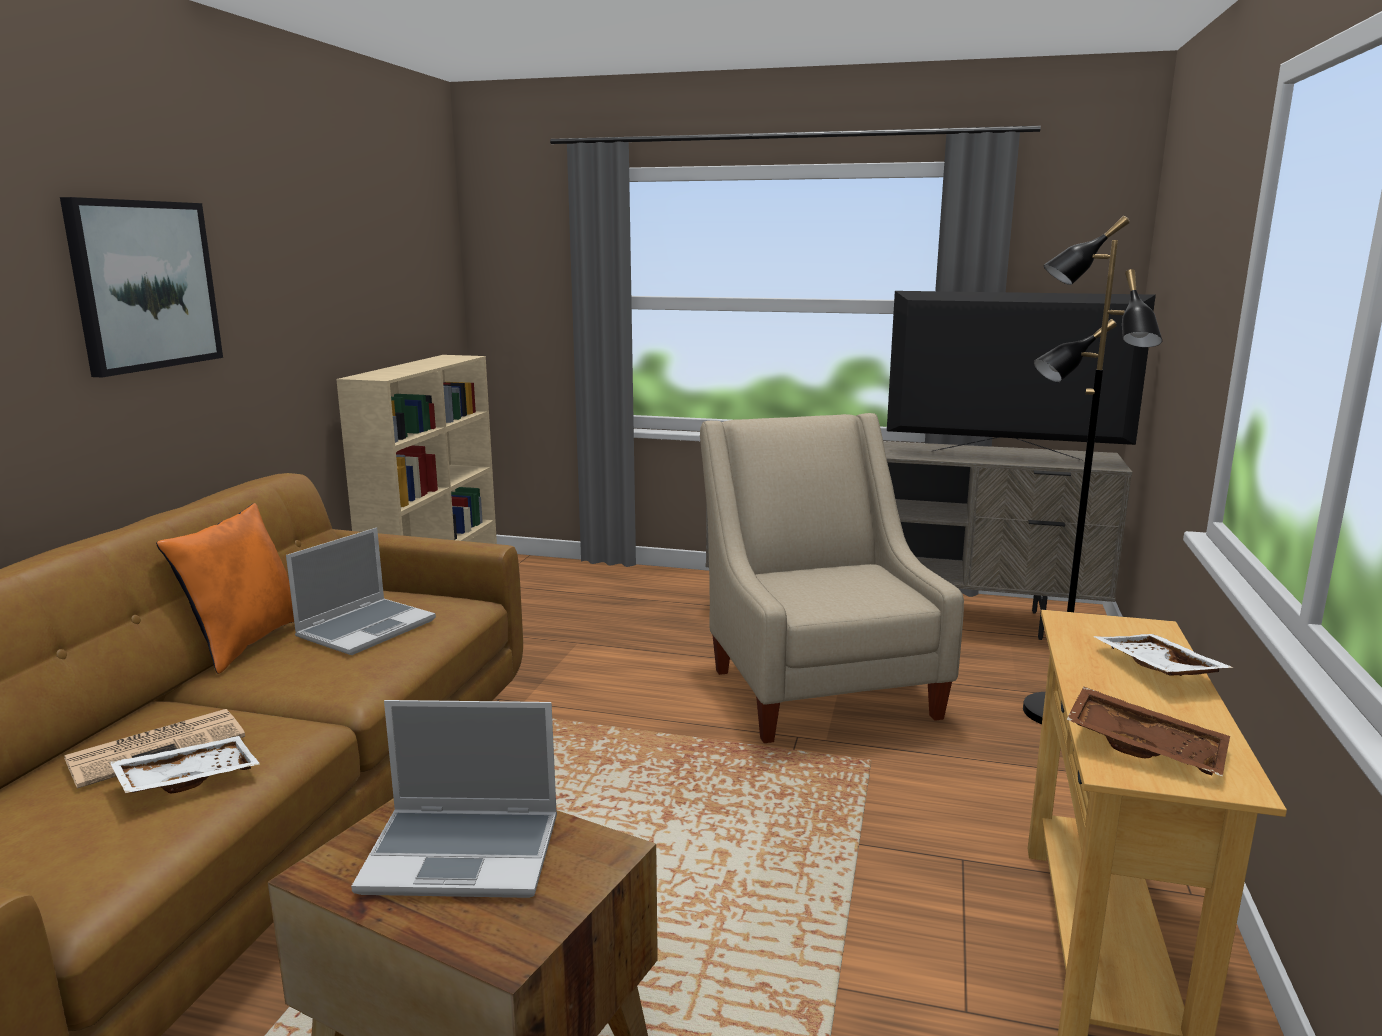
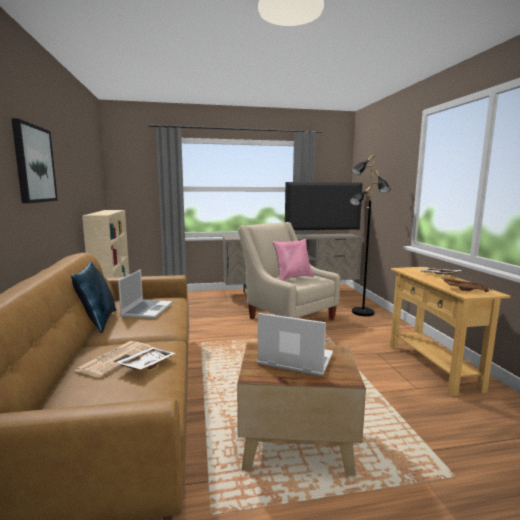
camera: 25 degrees left, 5 degrees down
orange pillow [156,503,294,674] -> blue pillow [71,261,116,333]
laptop [351,700,557,898] -> laptop turned 135 degrees counterclockwise [257,313,333,376]
none -> pink pillow [273,239,314,281]

